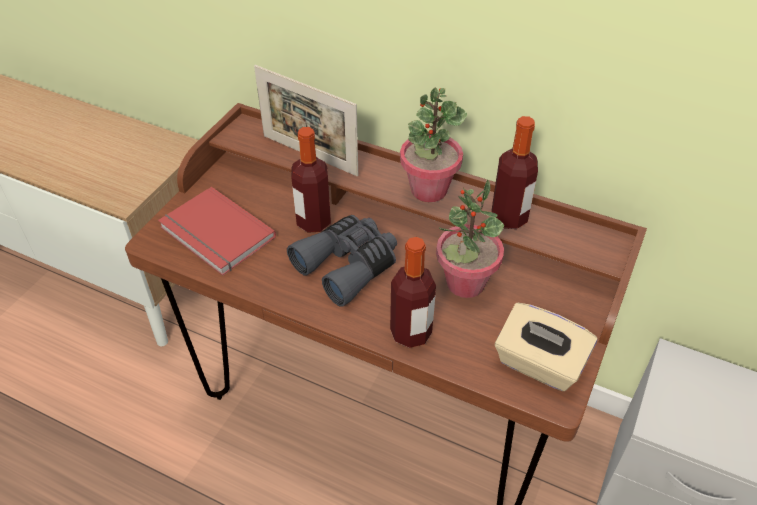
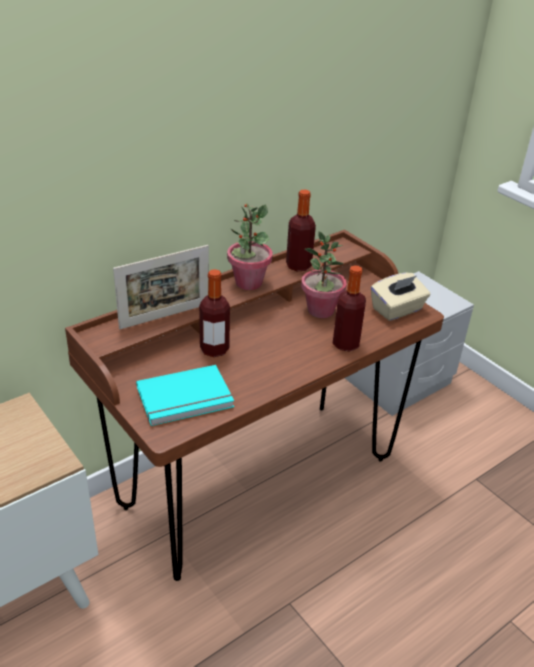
camera: 65 degrees left, 10 degrees down
red book [158,187,276,276] -> turquoise book [136,365,234,426]
grey binoculars [287,215,397,307] -> none

